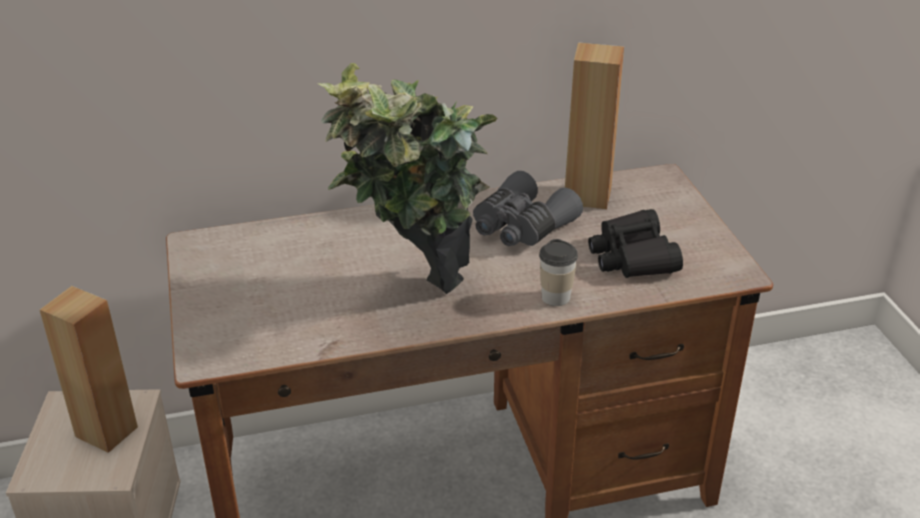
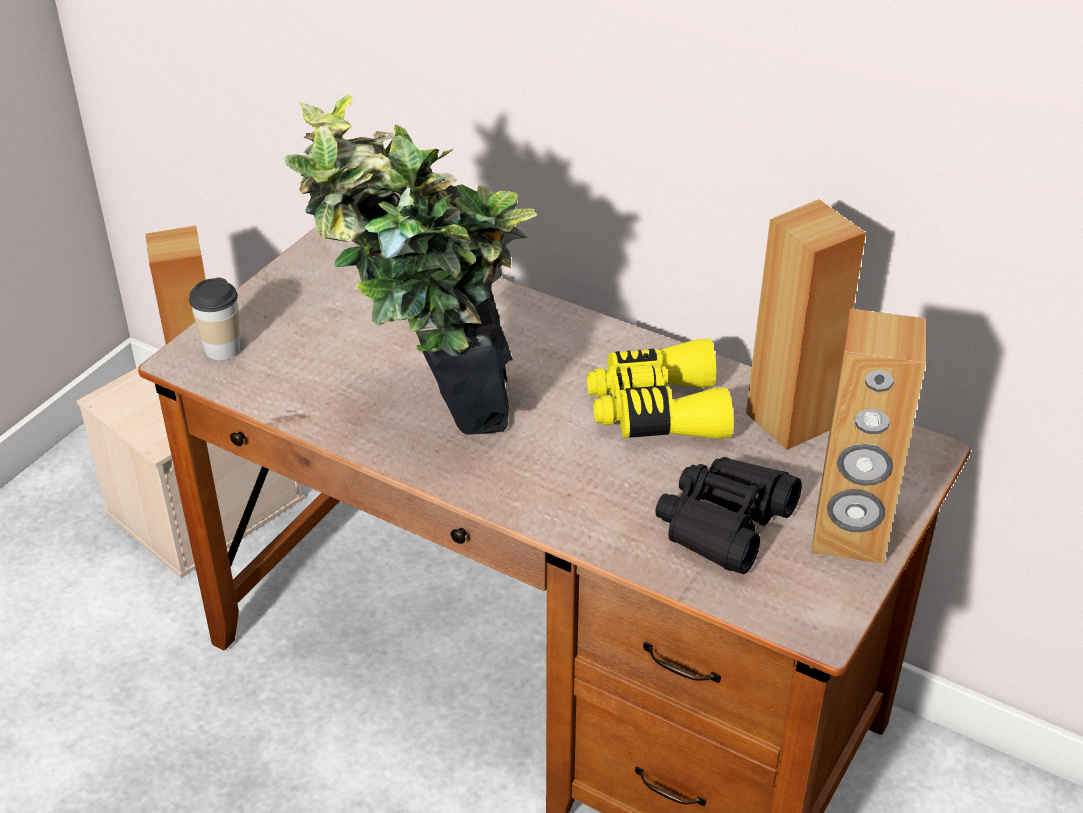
camera: 45 degrees right, 5 degrees up
grey binoculars [473,171,583,246] -> yellow binoculars [587,339,733,439]
cup [539,239,578,306] -> cup moved to [189,277,240,361]
none -> brown speaker [811,308,926,564]

